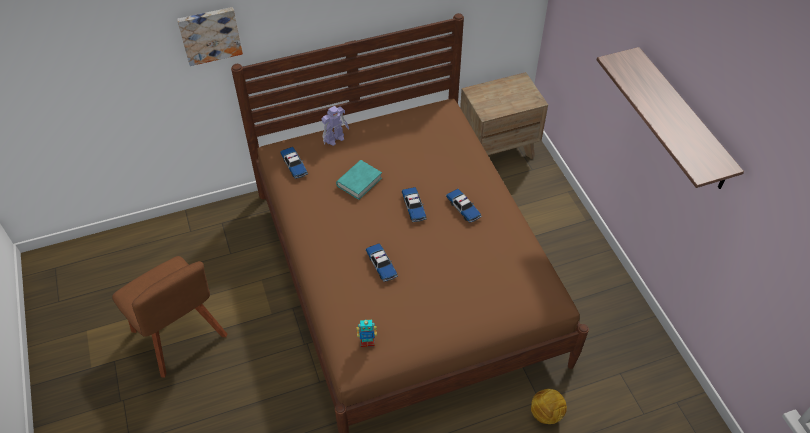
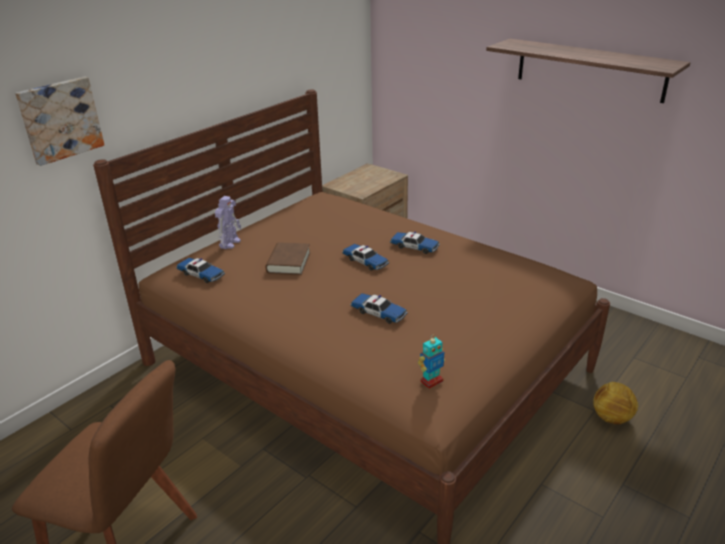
camera: 30 degrees left, 20 degrees down
turquoise book [336,160,382,200] -> brown book [266,242,310,275]

